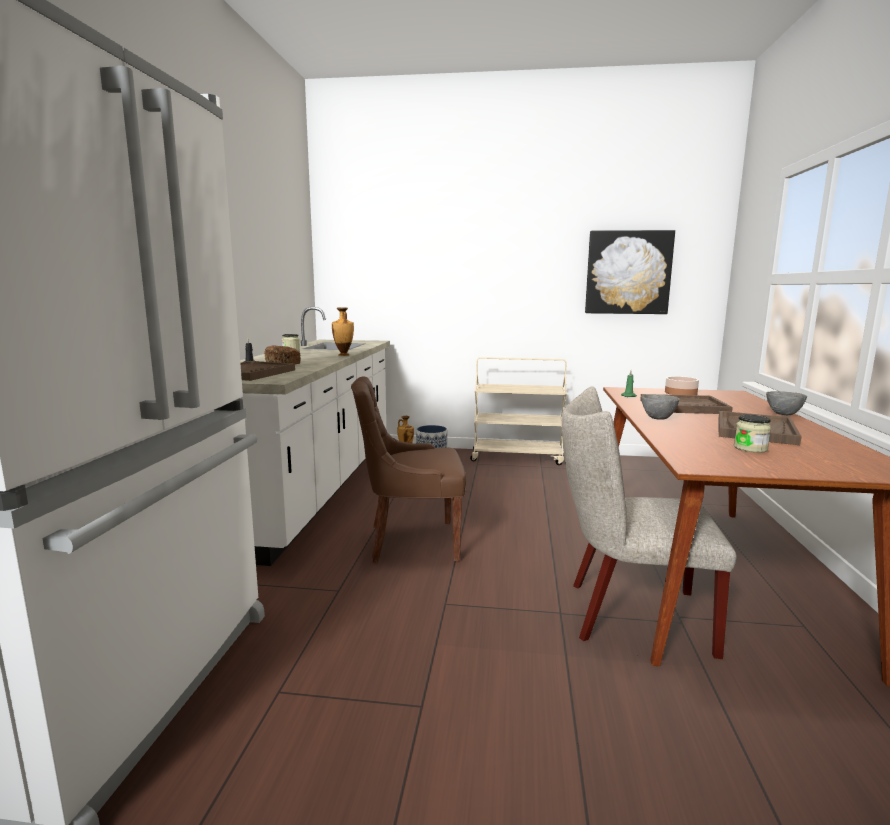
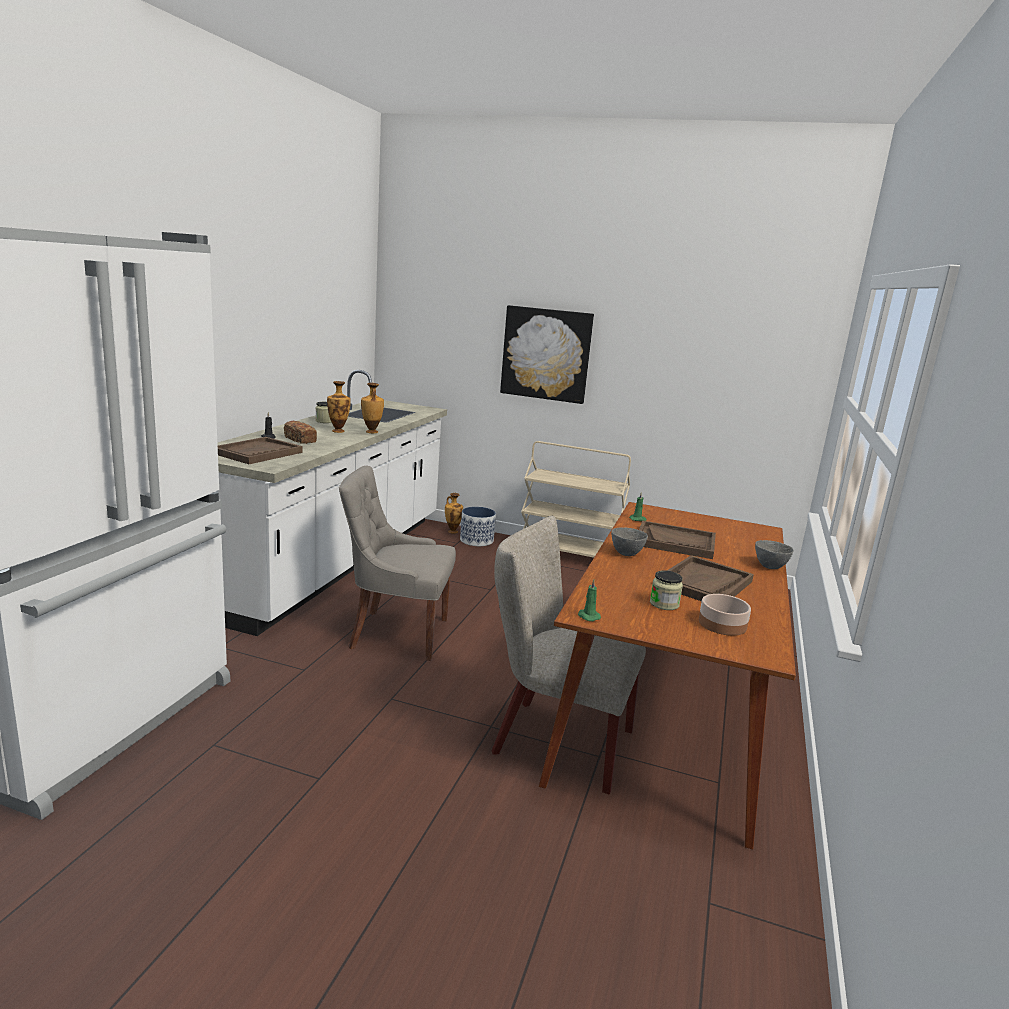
camera: 10 degrees right, 5 degrees up
brown chair [351,377,466,563] -> grey chair [339,466,456,661]
picture [585,230,675,314] -> picture moved to [500,305,594,404]
bowl [665,376,699,395] -> bowl moved to [699,594,751,636]
none -> vase [327,381,351,433]
none -> green candle [578,579,601,621]

